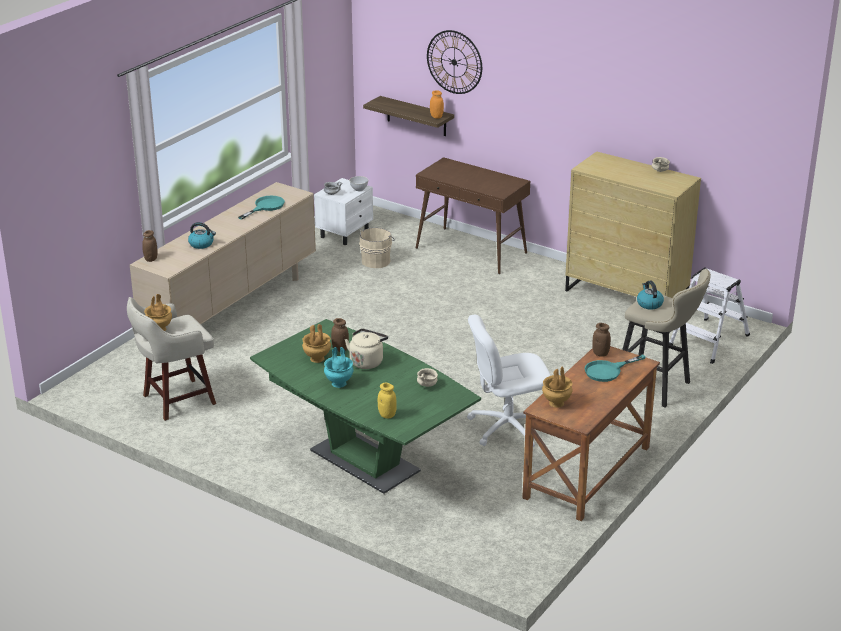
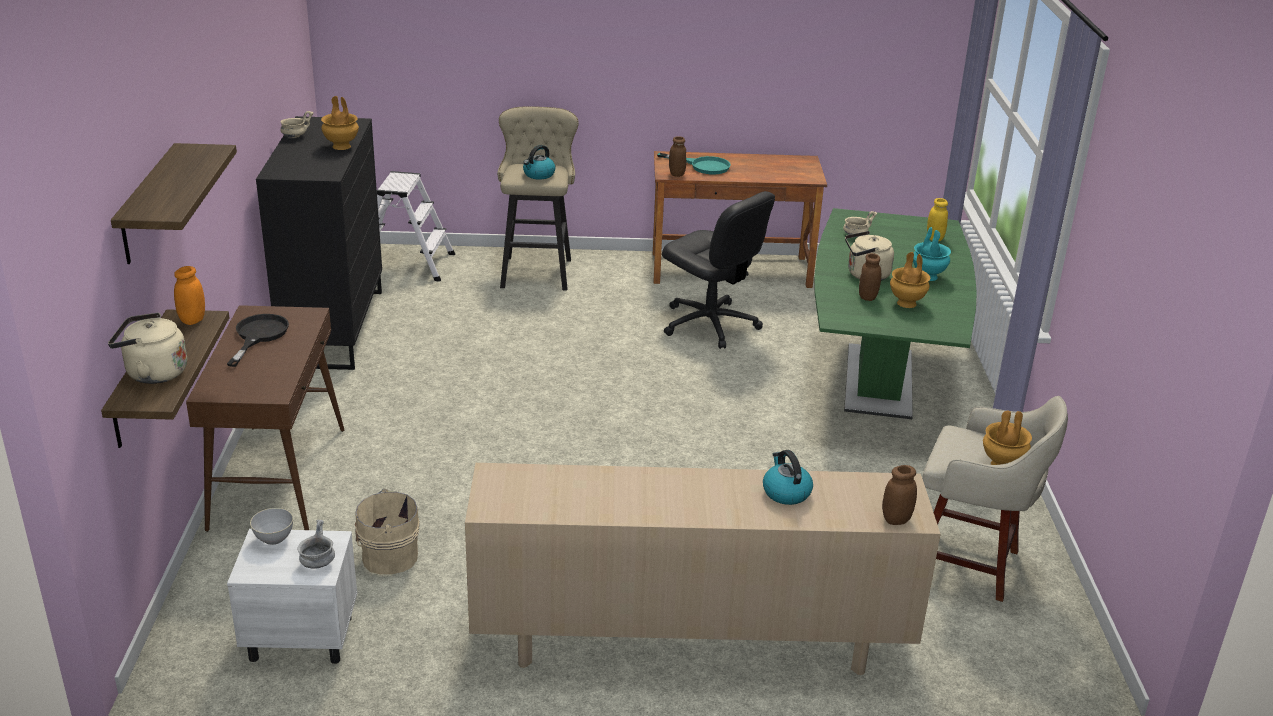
camera: 125 degrees left, 0 degrees up
turquoise frying pan [238,196,285,220] -> none
wall clock [427,30,482,94] -> shelf [111,143,237,264]
white office chair [467,315,551,447] -> black office chair [662,191,775,349]
brown vase [542,367,573,408] -> brown vase moved to [321,96,359,150]
beige dresser [565,151,701,298] -> black dresser [256,116,382,370]
none -> beige kettle [108,313,187,384]
none -> black frying pan [227,314,289,367]

